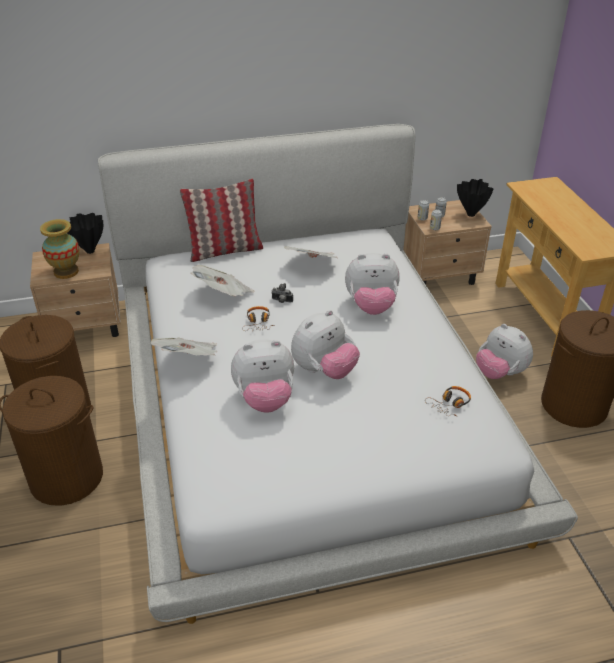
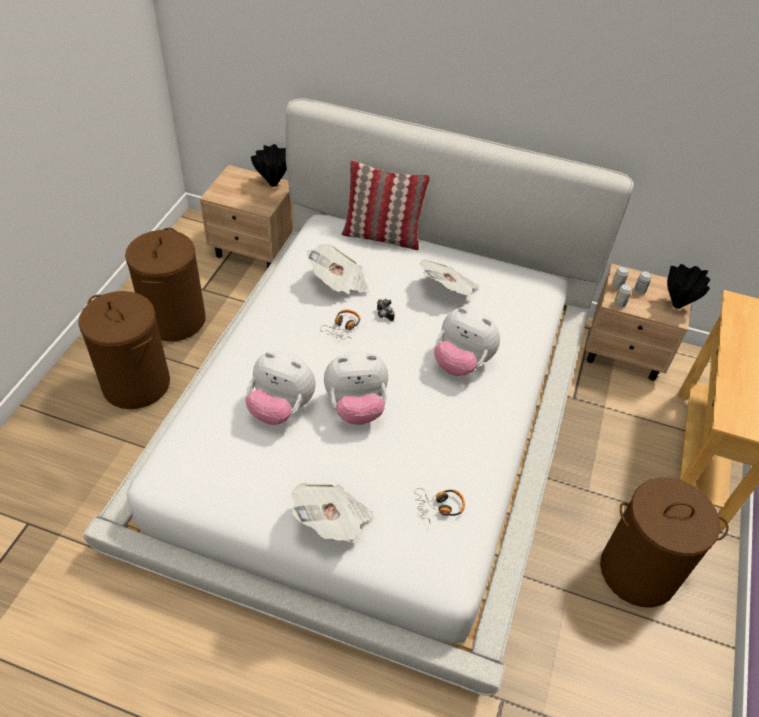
camera: 30 degrees right, 10 degrees up
vase [40,219,80,279] -> none
newspaper [151,338,218,355] -> newspaper moved to [291,483,374,542]
plush toy [476,324,533,379] -> none

